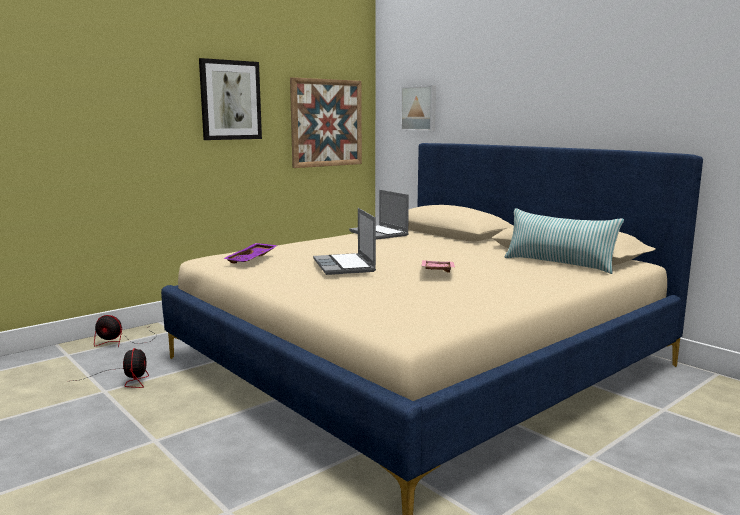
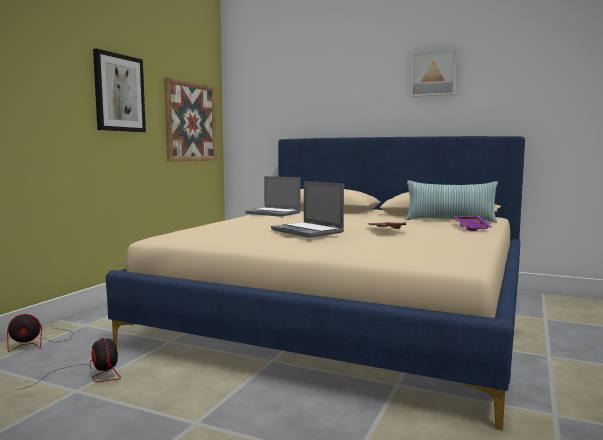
camera: 25 degrees left, 5 degrees down
purple tray [223,243,278,264] -> purple tray moved to [454,216,491,231]
picture [400,85,436,131] -> picture moved to [411,49,457,97]

